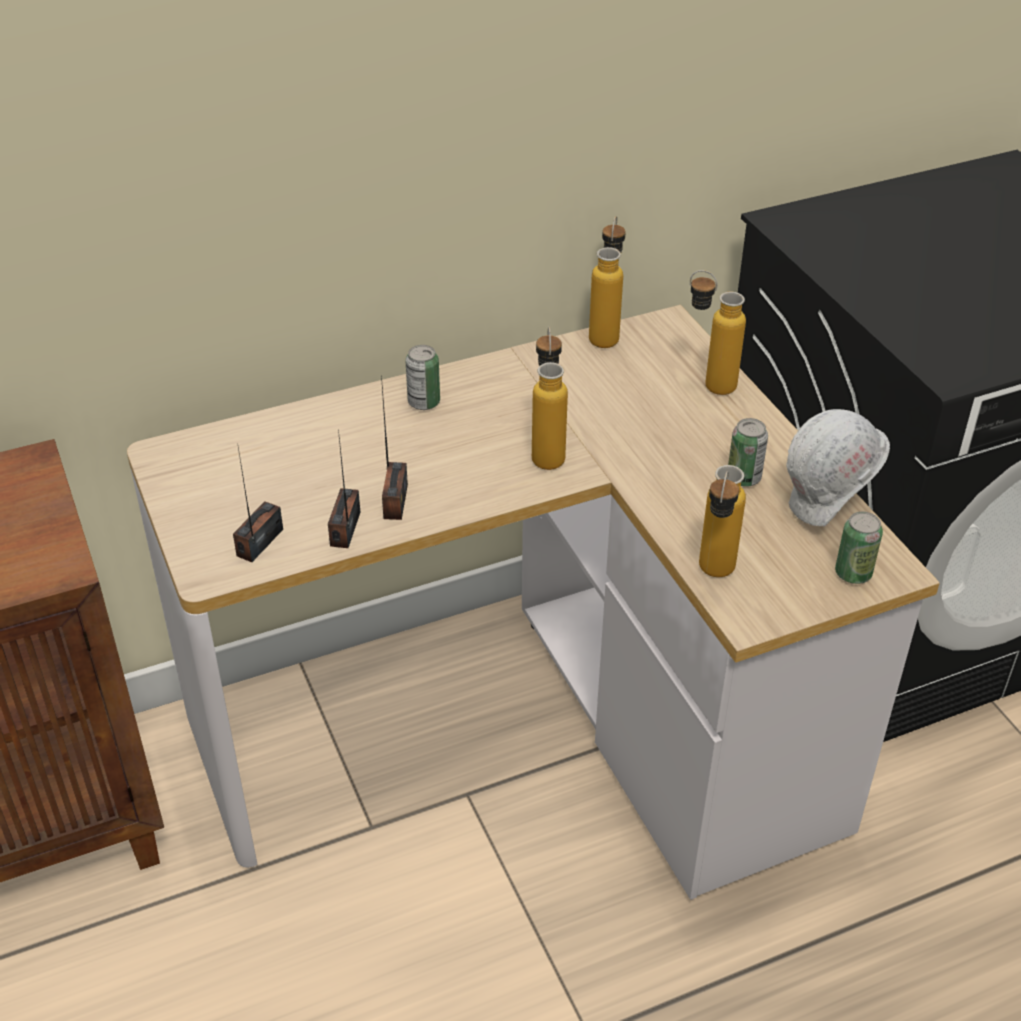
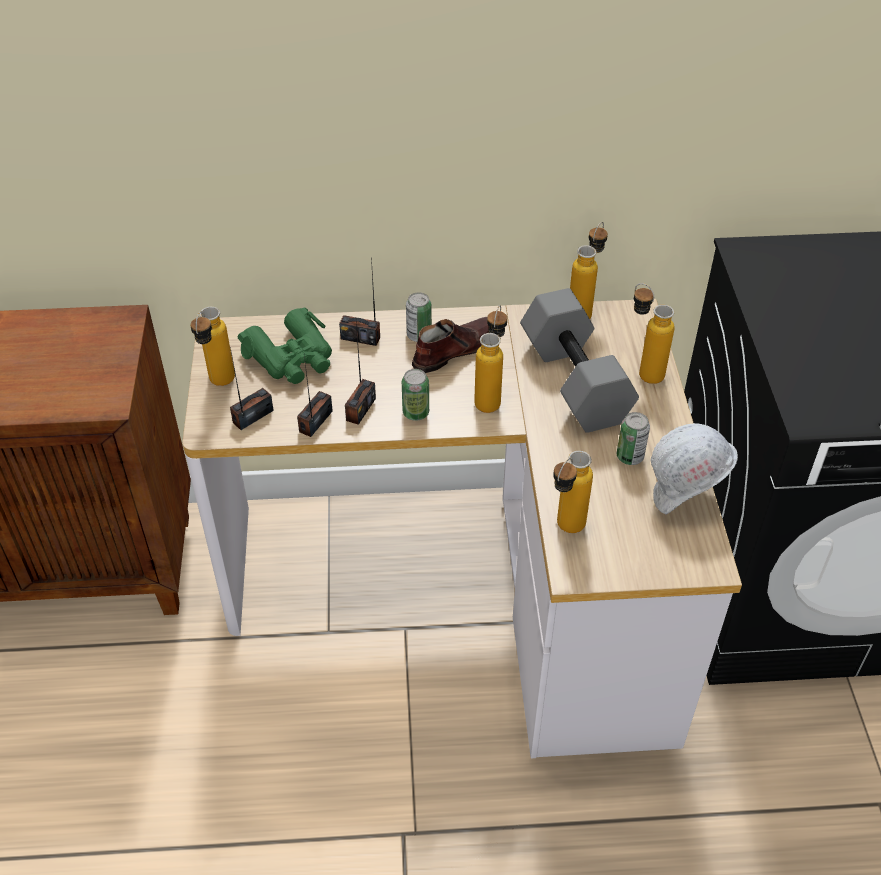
camera: 20 degrees right, 5 degrees up
can [835,511,883,584] -> can moved to [402,369,429,421]
none -> bottle [190,307,235,386]
none -> green binoculars [238,308,332,384]
none -> radio [339,256,380,346]
none -> brown shoe [412,317,489,373]
none -> grey dumbbell [520,288,639,433]

